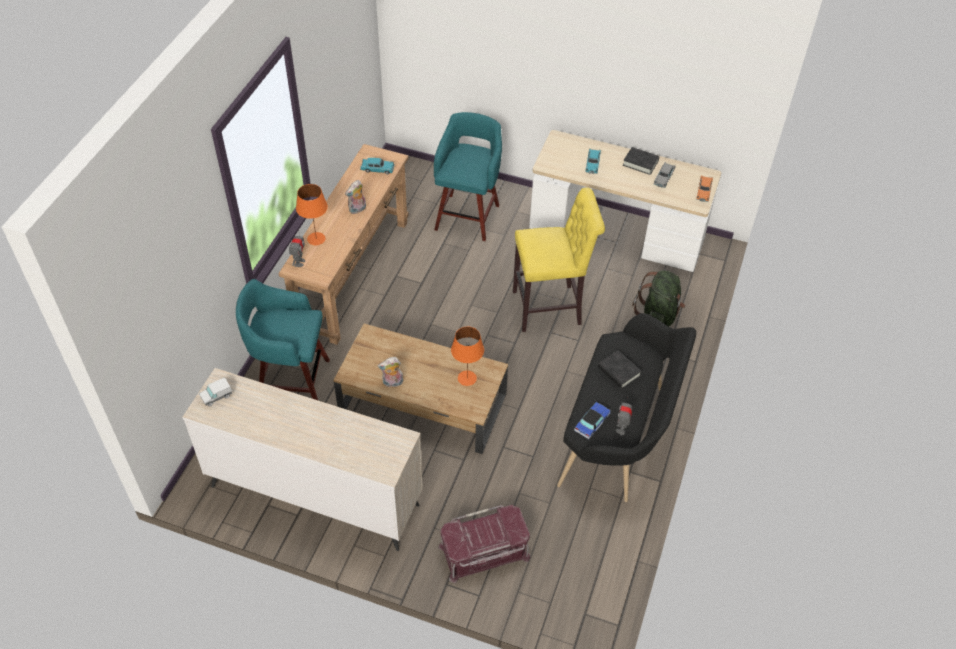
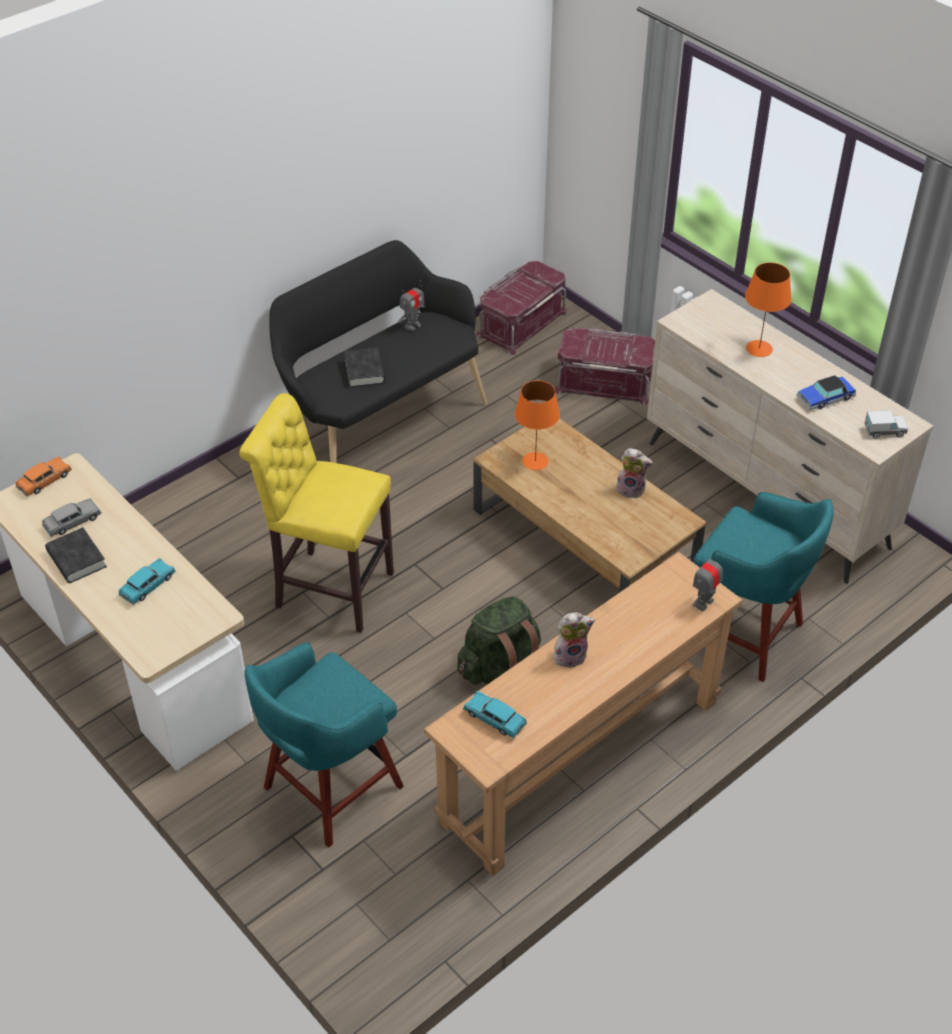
camera: 150 degrees left, 5 degrees down
orange table lamp [296,184,328,245] -> orange table lamp moved to [745,262,791,357]
toy car [574,402,611,439] -> toy car moved to [797,375,856,410]
green backpack [632,270,685,326] -> green backpack moved to [457,596,541,685]
none -> red storage box [476,261,568,355]

